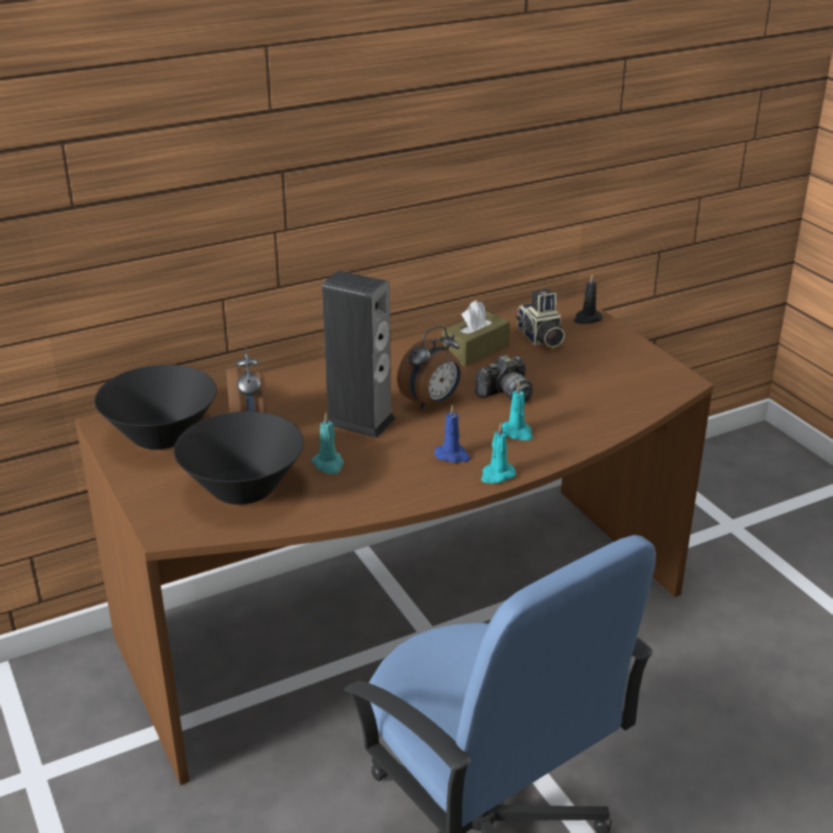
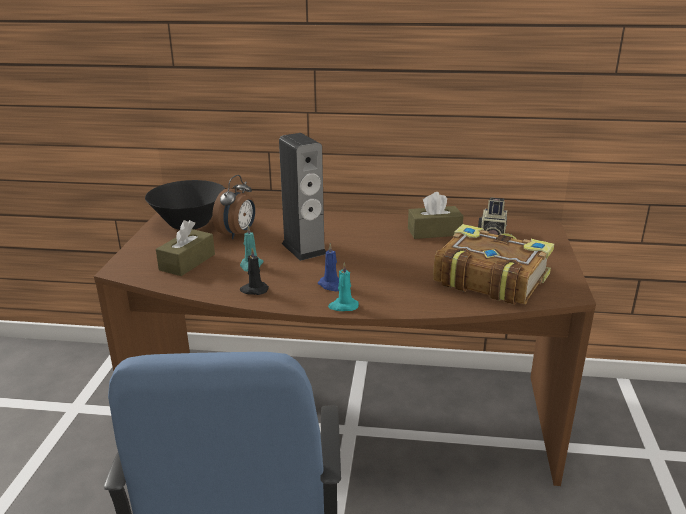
camera: 35 degrees right, 5 degrees down
black bowl [174,411,304,505] -> brown tissue box [156,220,215,276]
alarm clock [397,325,462,410] -> none
camera [475,355,533,402] -> none
turquoise candle [502,382,533,440] -> none
black candle [574,274,603,324] -> black candle moved to [240,248,269,295]
none -> book [433,224,554,305]

